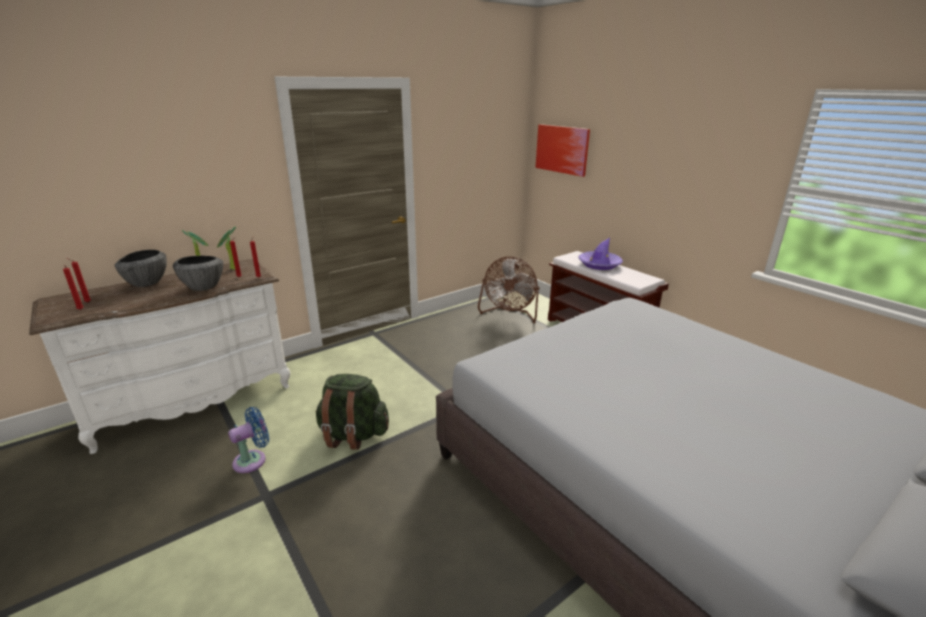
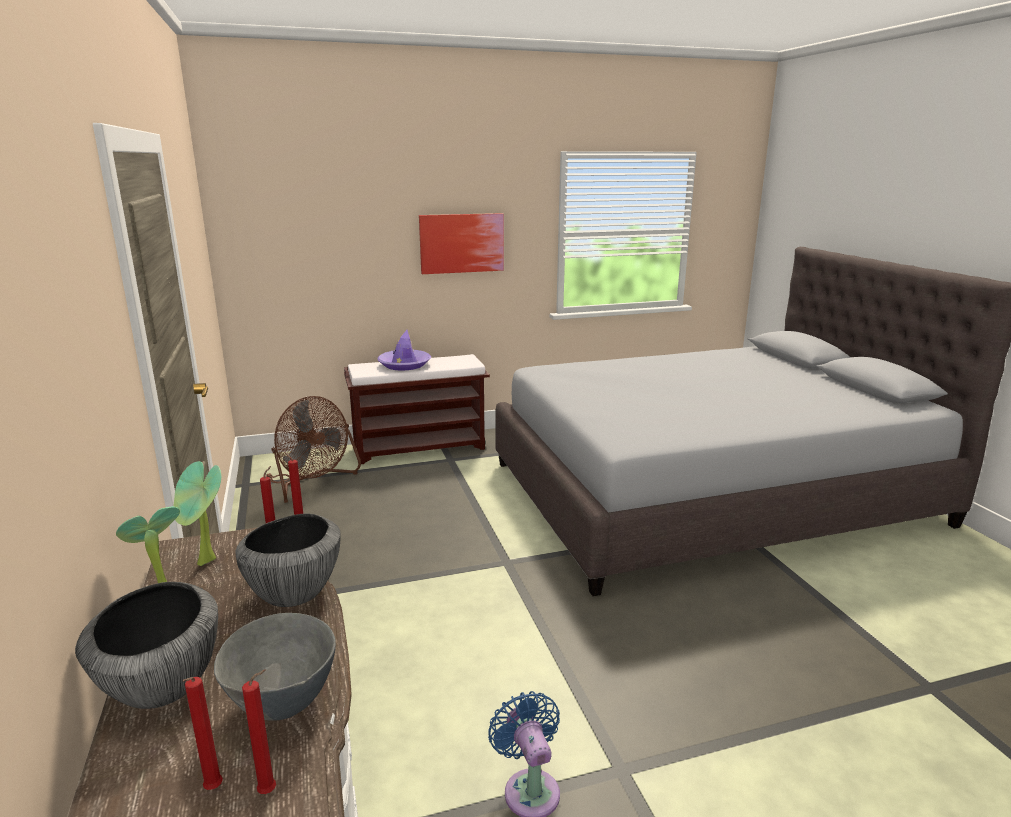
camera: 70 degrees left, 5 degrees down
green backpack [315,374,389,450] -> none
picture [536,124,590,177] -> picture moved to [419,213,504,274]
none -> grey bowl [214,613,336,721]

